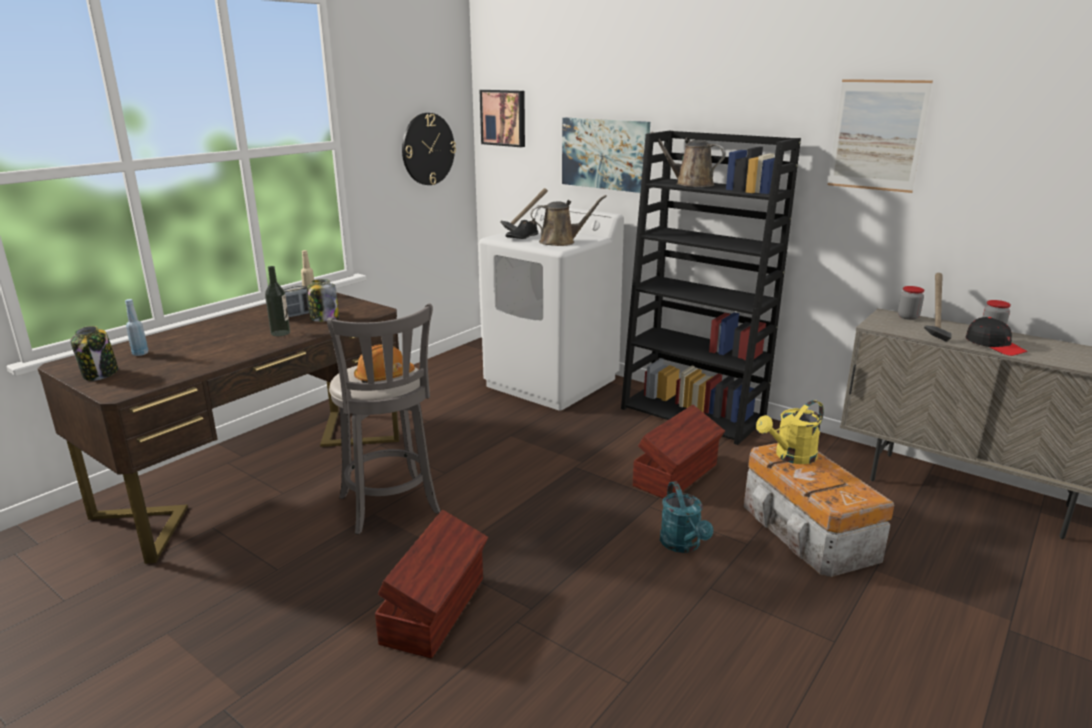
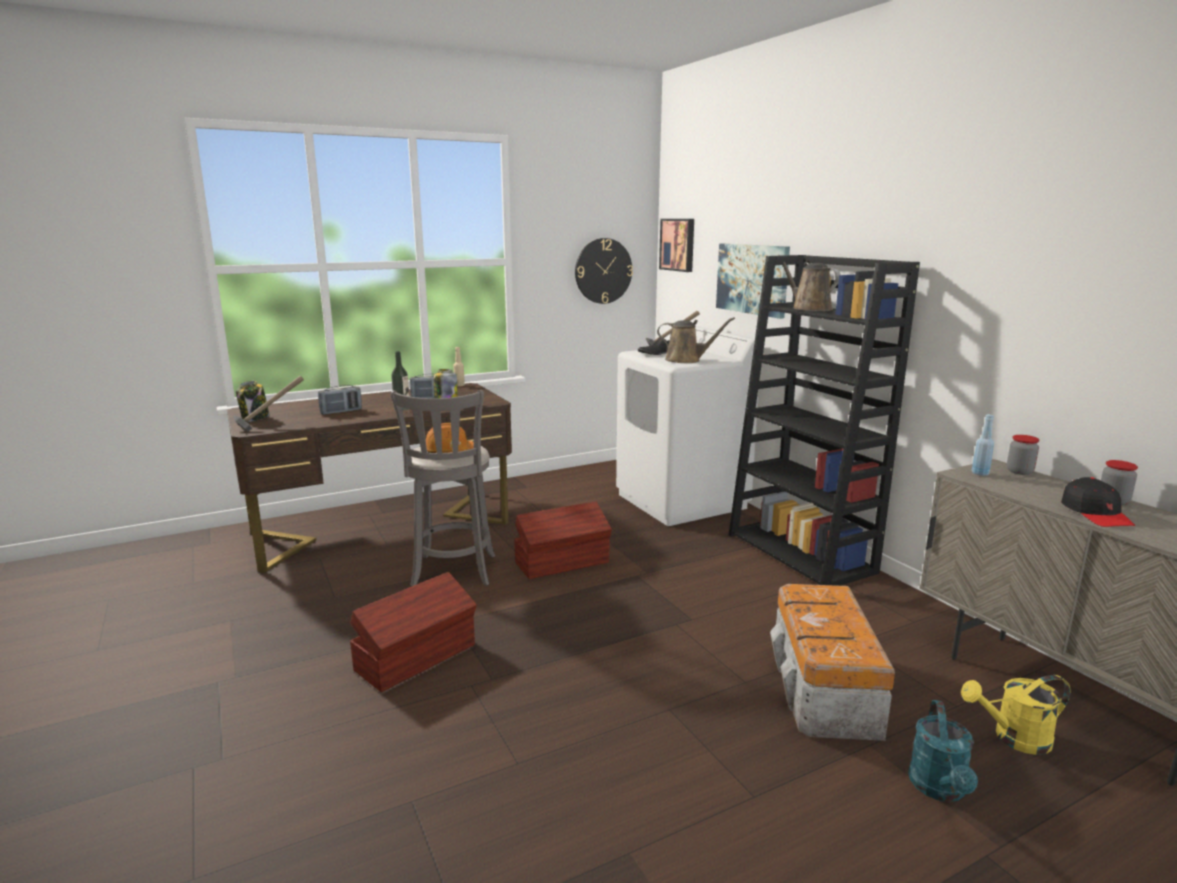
camera: 25 degrees right, 5 degrees down
blue bottle [125,299,148,356] -> blue bottle moved to [972,414,994,476]
brown storage box [633,405,725,499] -> brown storage box moved to [514,501,612,579]
turquoise watering can [660,481,714,553] -> turquoise watering can moved to [908,700,978,802]
yellow watering can [756,400,824,464] -> yellow watering can moved to [961,675,1070,755]
picture [828,79,933,193] -> none
hammer [924,273,951,342] -> hammer moved to [233,376,304,432]
none -> radio [318,385,362,415]

